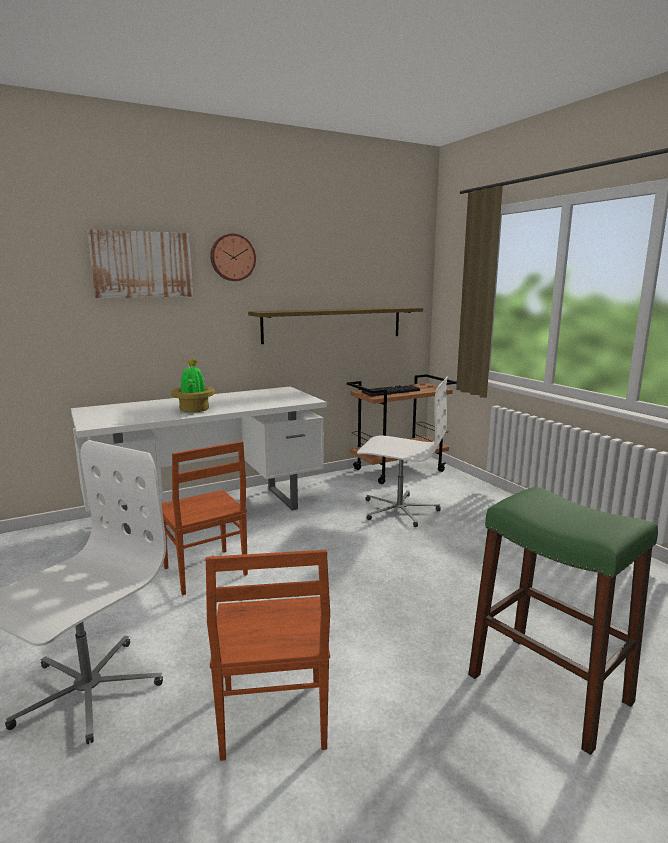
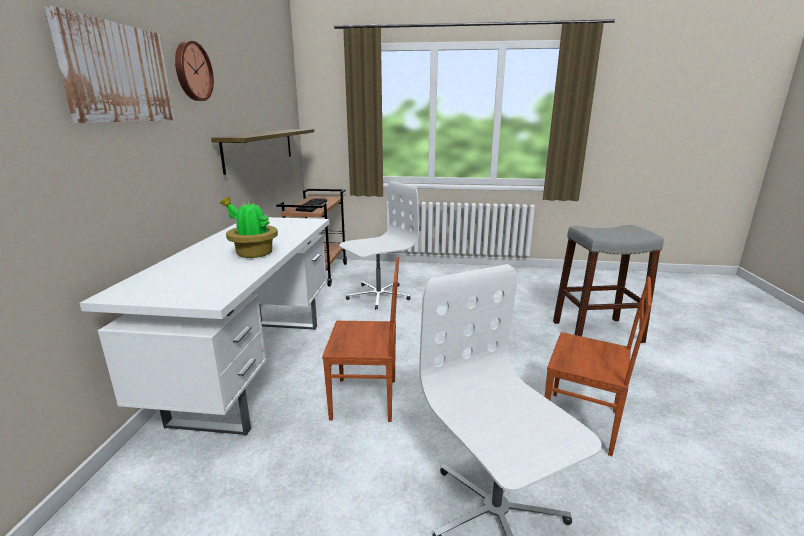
camera: 55 degrees left, 5 degrees up
green stool [468,487,658,755] -> grey stool [553,225,664,343]

